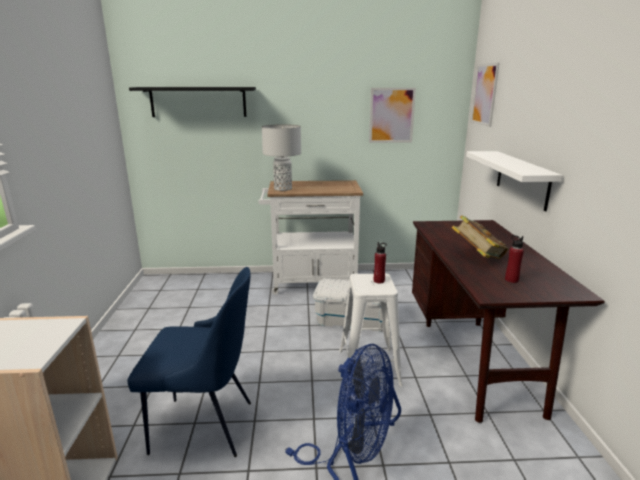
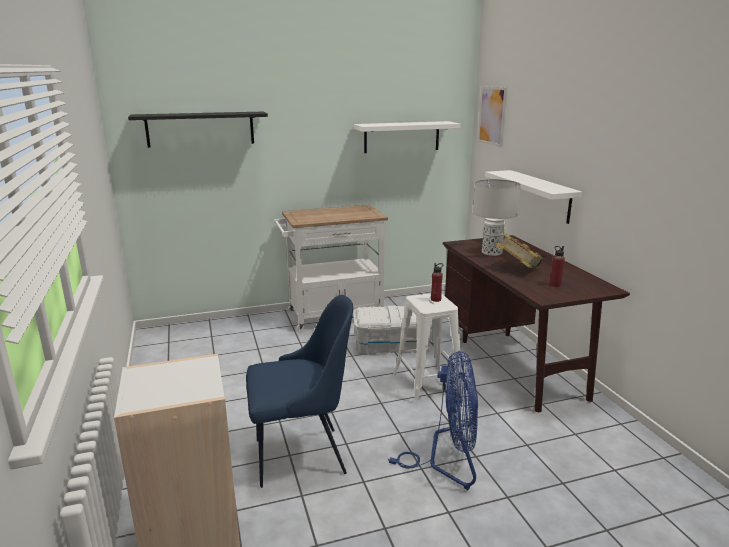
camera: 15 degrees left, 0 degrees up
white table lamp [262,124,301,191] -> white table lamp moved to [473,179,521,256]
picture [369,88,416,143] -> white shelf [354,121,461,153]

